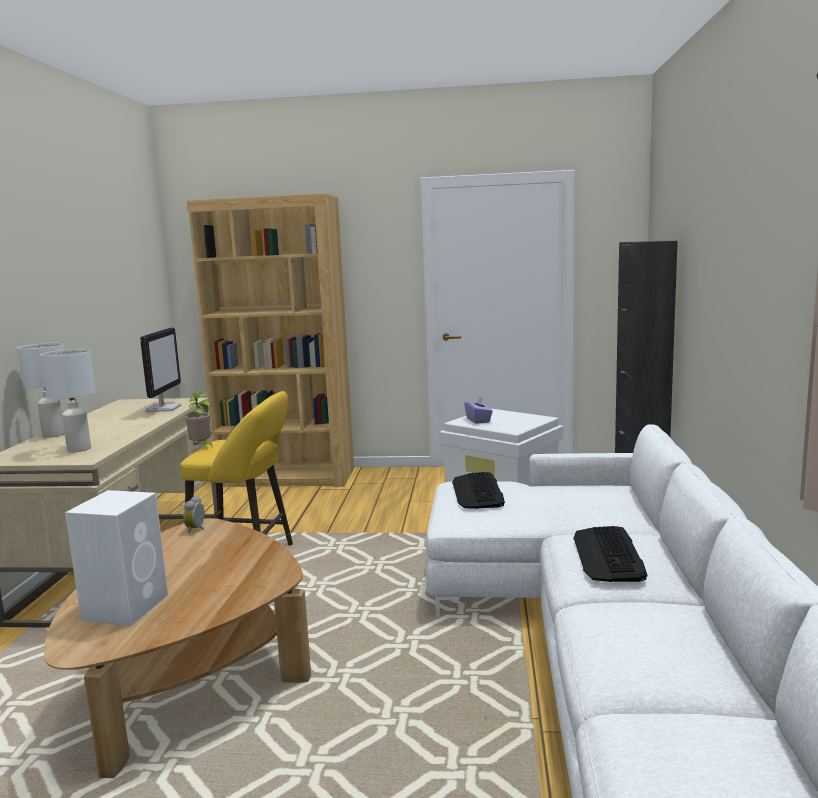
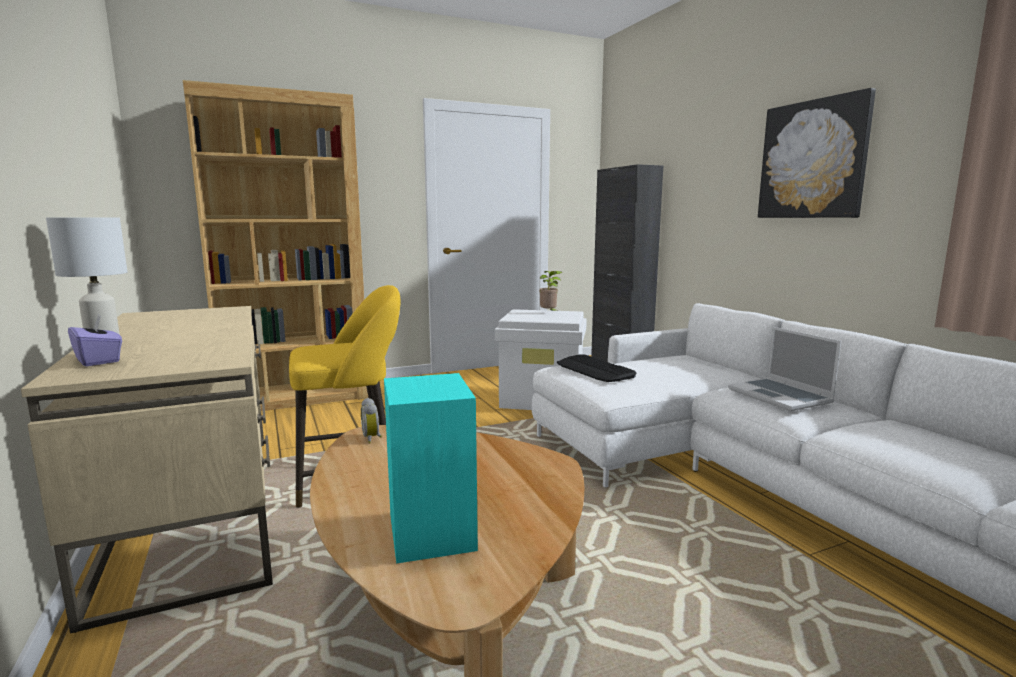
camera: 30 degrees left, 0 degrees up
white table lamp [41,349,96,452] -> none
white speaker [65,490,168,626] -> turquoise speaker [384,373,478,564]
monitor [140,327,181,412] -> none
potted plant [185,392,213,448] -> potted plant moved to [539,271,563,312]
purple tissue box [464,396,493,424] -> purple tissue box moved to [68,315,122,366]
keyboard [573,526,647,582] -> laptop [728,327,841,411]
none -> picture [758,88,876,218]

